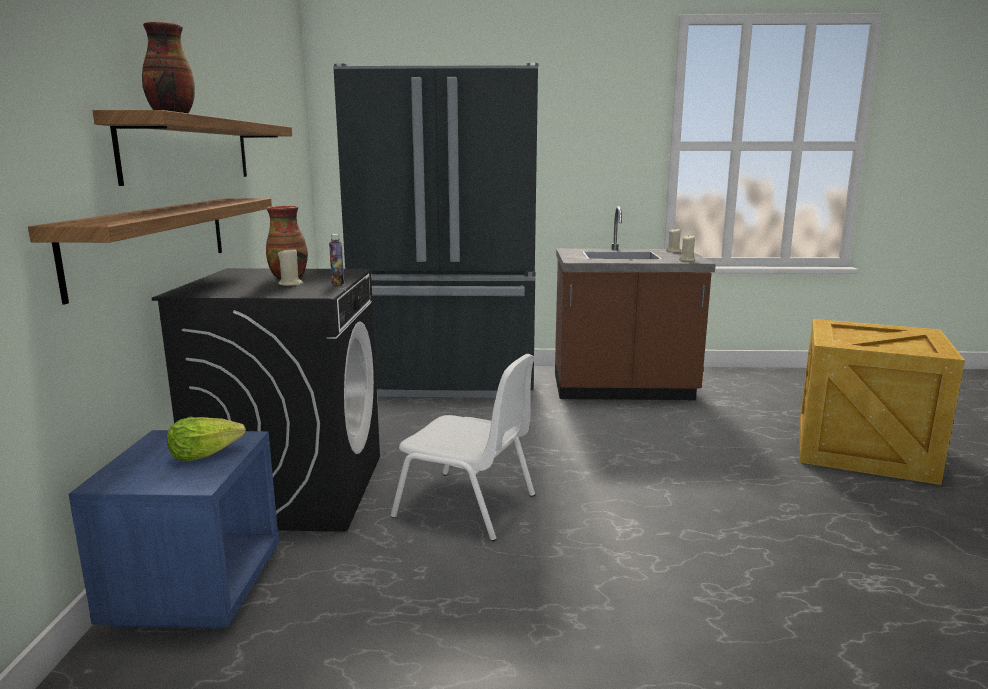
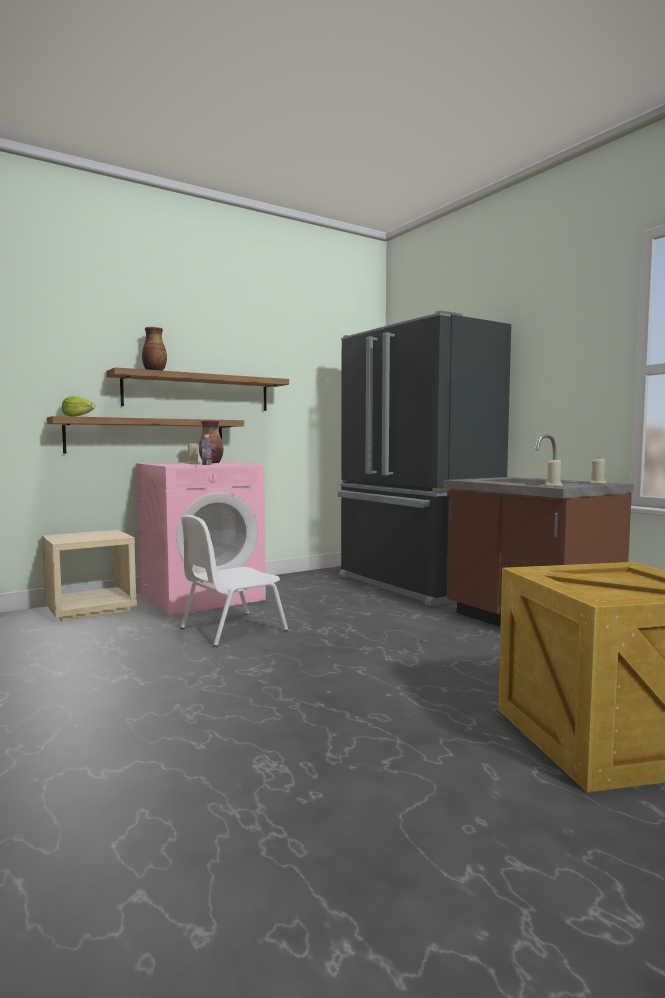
camera: 55 degrees right, 10 degrees down
blue nightstand [69,430,280,629] -> beige nightstand [42,530,137,621]
black washing machine [152,268,380,532] -> pink washing machine [135,462,266,616]
lettuce [167,417,246,461] -> lettuce moved to [62,396,95,417]
white chair [391,354,535,541] -> white chair turned 60 degrees clockwise [181,515,288,646]

